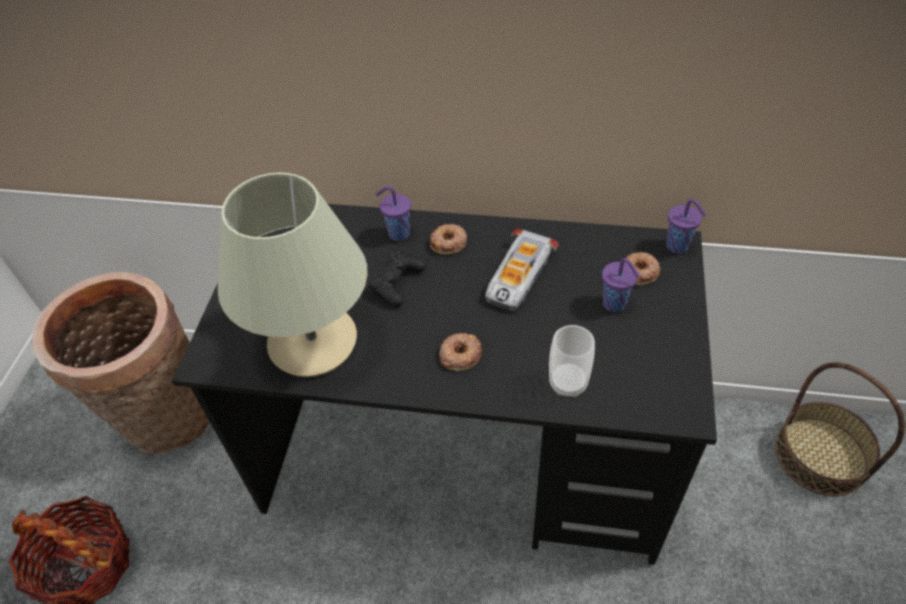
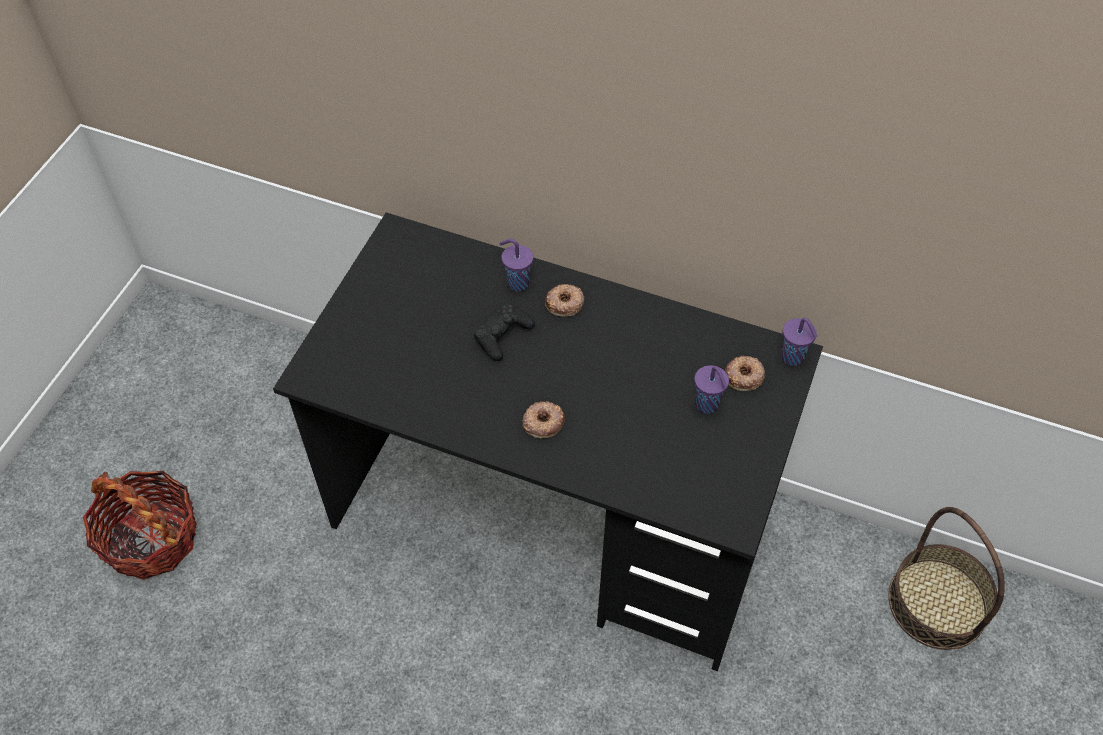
camera: 10 degrees right, 5 degrees up
basket [32,272,210,454] -> none
beige table lamp [218,173,367,377] -> none
toy car [485,229,559,311] -> none
cup [549,325,595,397] -> none

